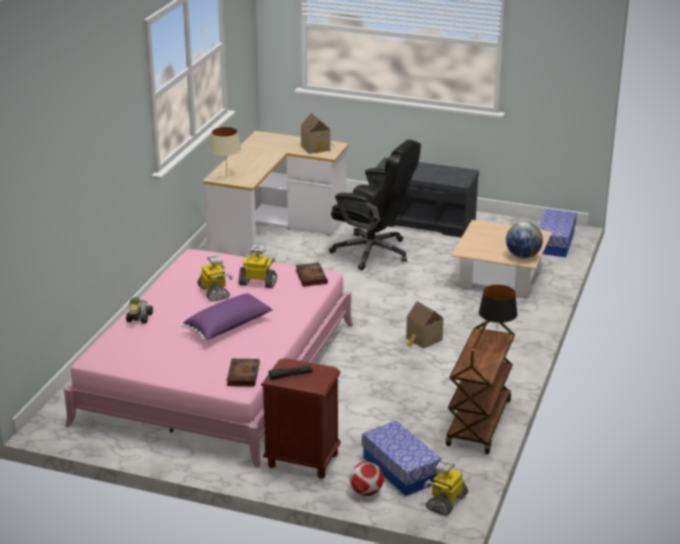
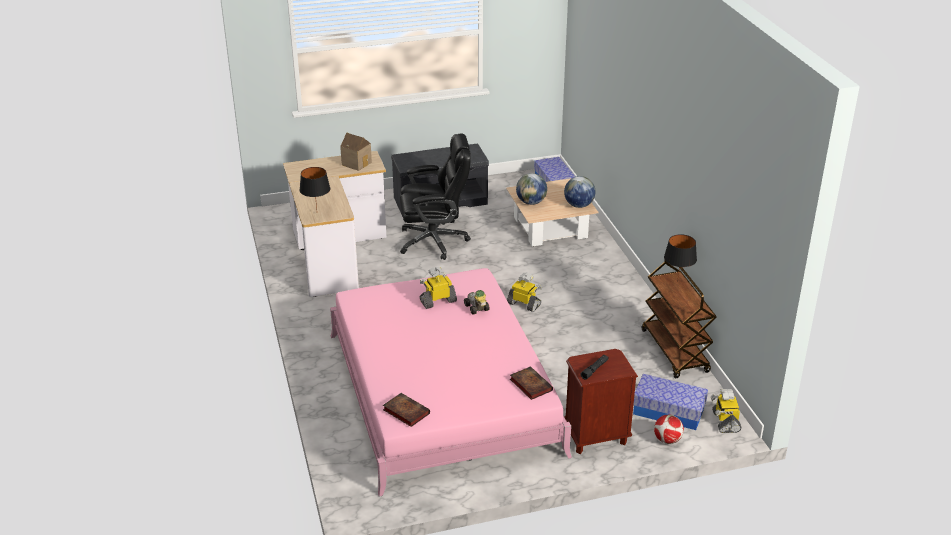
camera: 35 degrees left, 5 degrees up
toy car [126,297,153,324] -> toy car moved to [464,290,490,314]
purple pillow [182,293,273,341] -> none
toy robot [197,255,232,302] -> toy robot moved to [507,273,542,312]
beige table lamp [210,127,241,175] -> black table lamp [299,167,330,209]
book [296,263,328,287] -> book moved to [383,393,430,427]
toy house [406,301,444,349] -> none
none -> globe [516,173,547,205]

